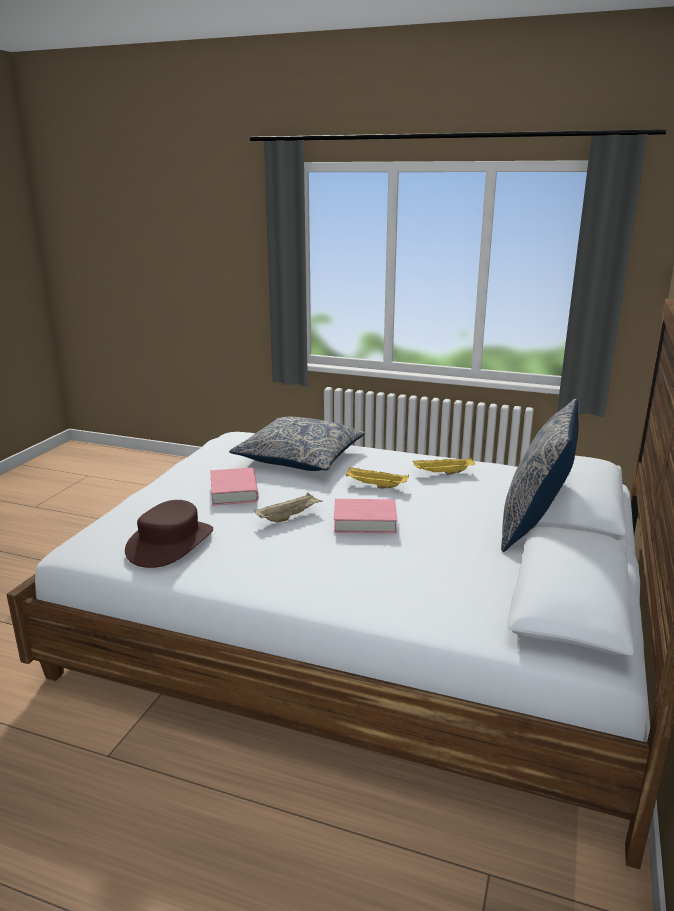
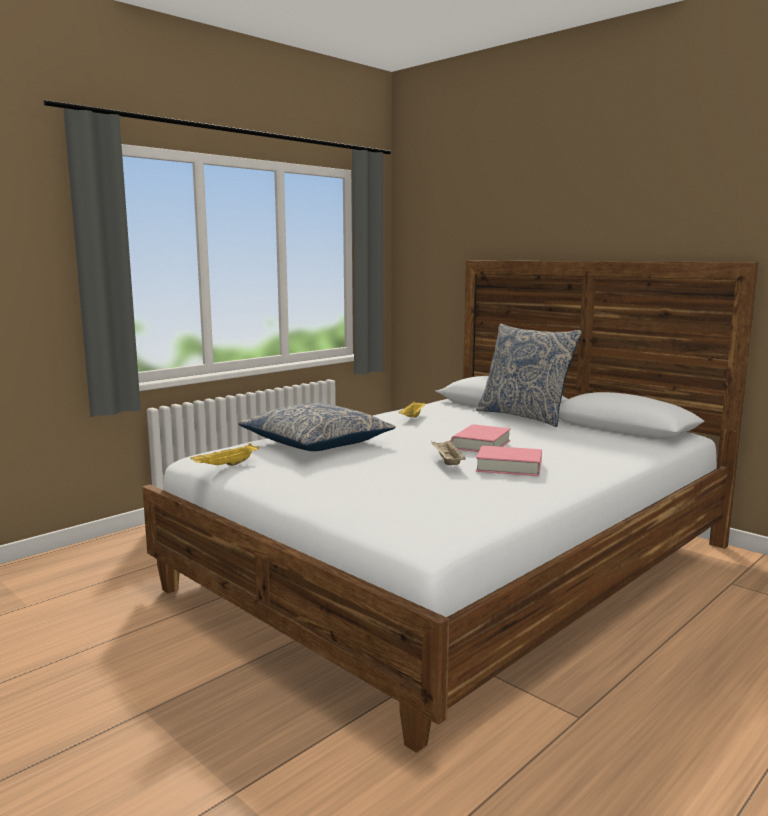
camera: 65 degrees left, 10 degrees down
brown hat [125,500,213,568] -> none
pink book [211,468,259,506] -> pink book moved to [476,445,542,476]
yellow tray [346,467,409,488] -> yellow tray moved to [190,443,259,466]

